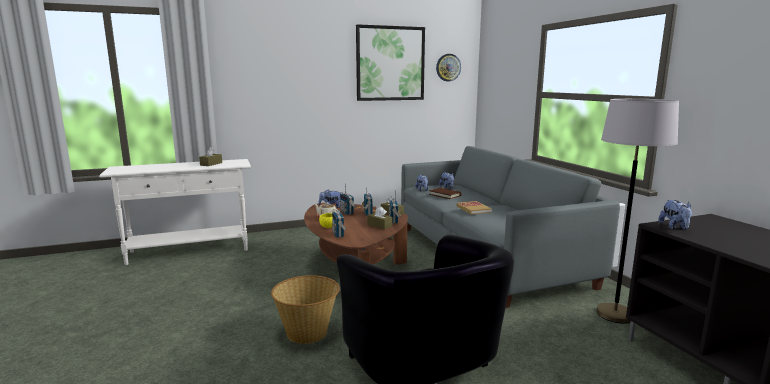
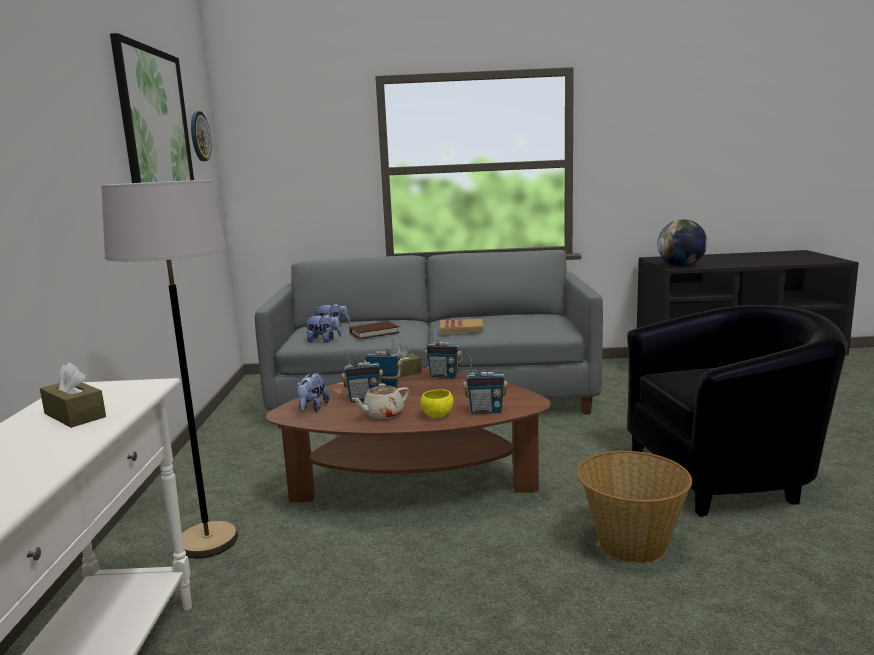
camera: 70 degrees left, 0 degrees up
brown tissue box [367,206,392,229] -> none
grey floor lamp [596,99,679,324] -> grey floor lamp moved to [101,180,238,558]
plush toy [658,200,692,230] -> globe [658,220,707,267]

